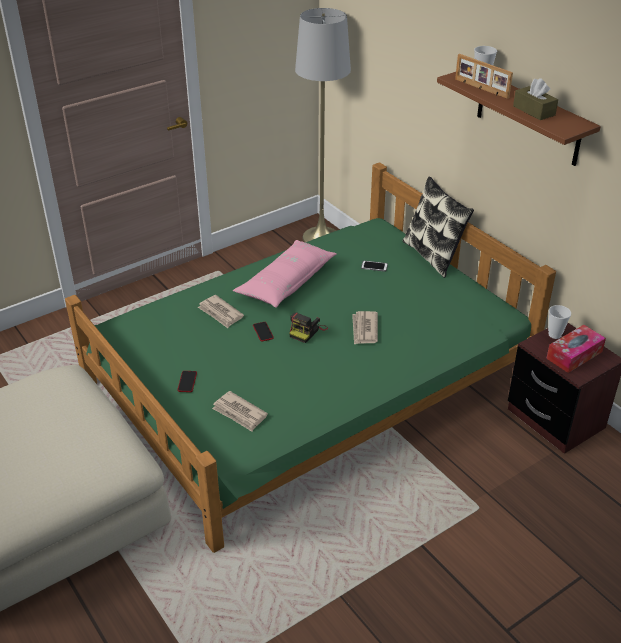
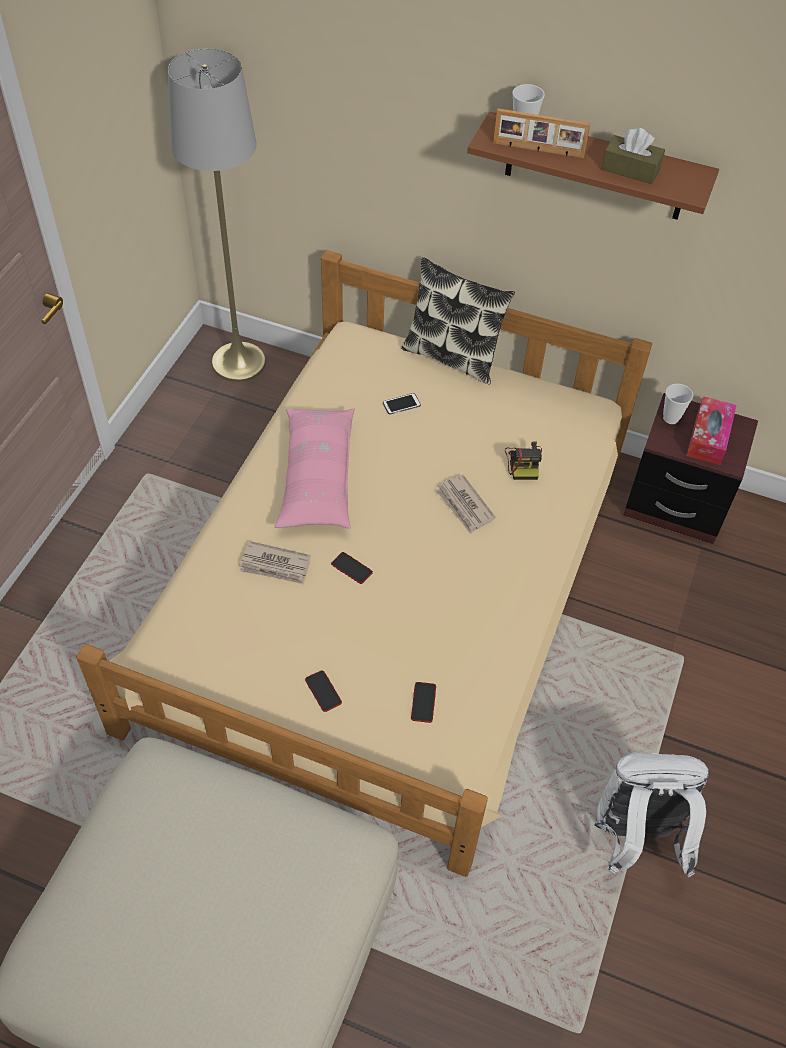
camera: 35 degrees left, 15 degrees up
green bed [65,162,556,553] -> beige bed [76,250,652,877]
newspaper [212,391,268,431] -> phone [411,682,436,723]
camera [289,312,328,343] -> camera moved to [505,441,542,480]
none -> white backpack [594,752,709,877]

